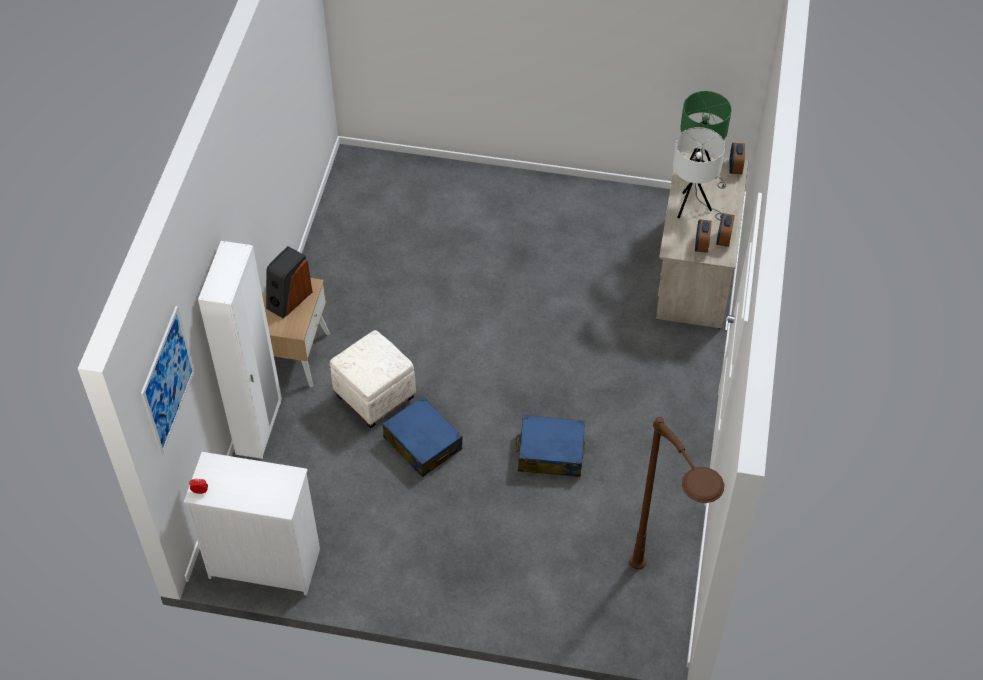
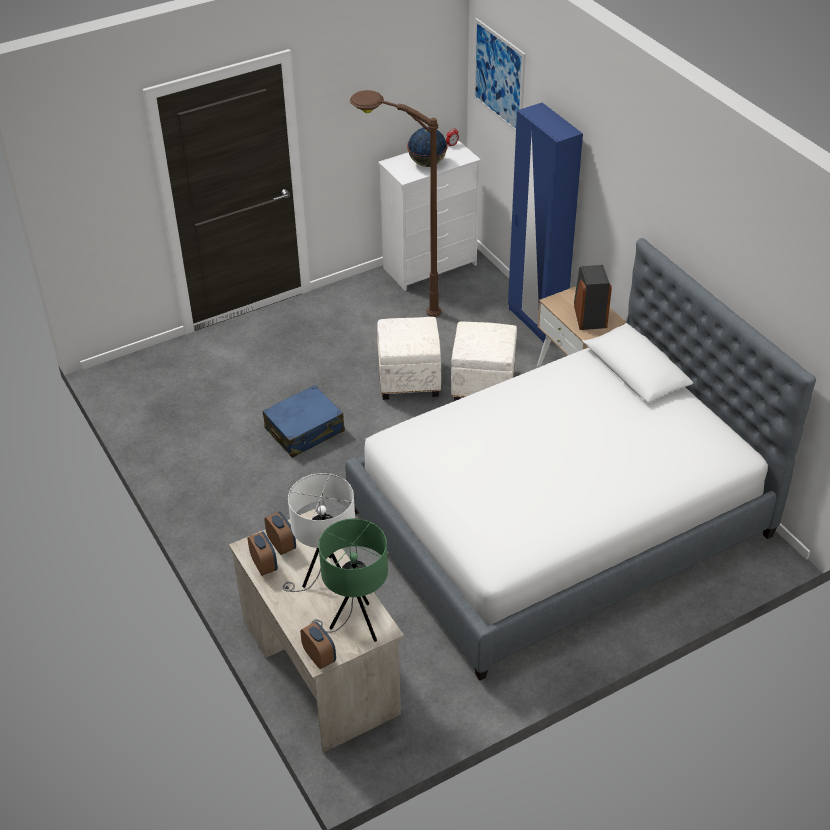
camera: 140 degrees right, 10 degrees down
white wardrobe [198,241,282,459] -> blue wardrobe [508,103,583,343]
blue suitcase [383,396,463,477] -> white ottoman [377,317,441,400]
brown floor lamp [629,416,724,569] -> brown floor lamp moved to [350,90,441,317]
none -> bed [345,238,816,681]
none -> globe [407,127,448,167]

